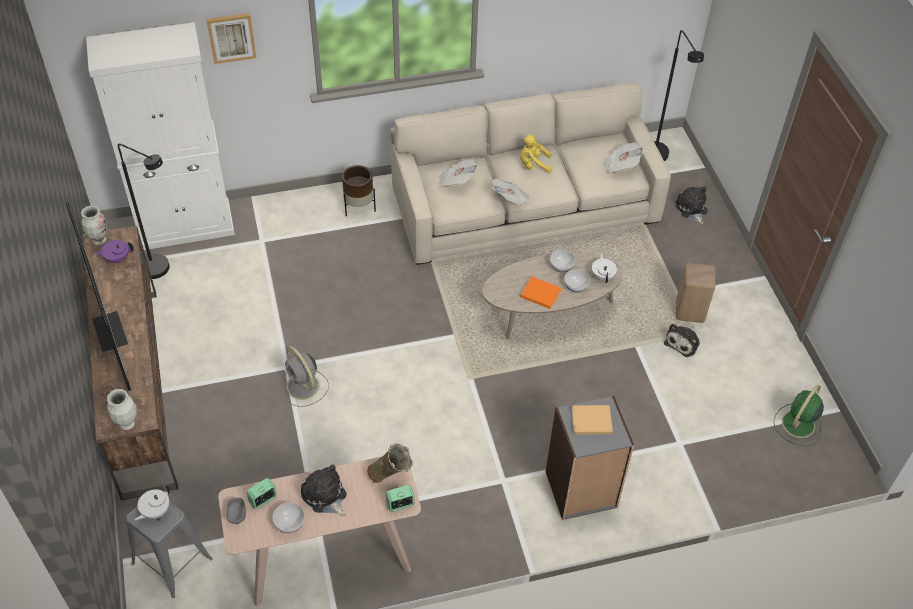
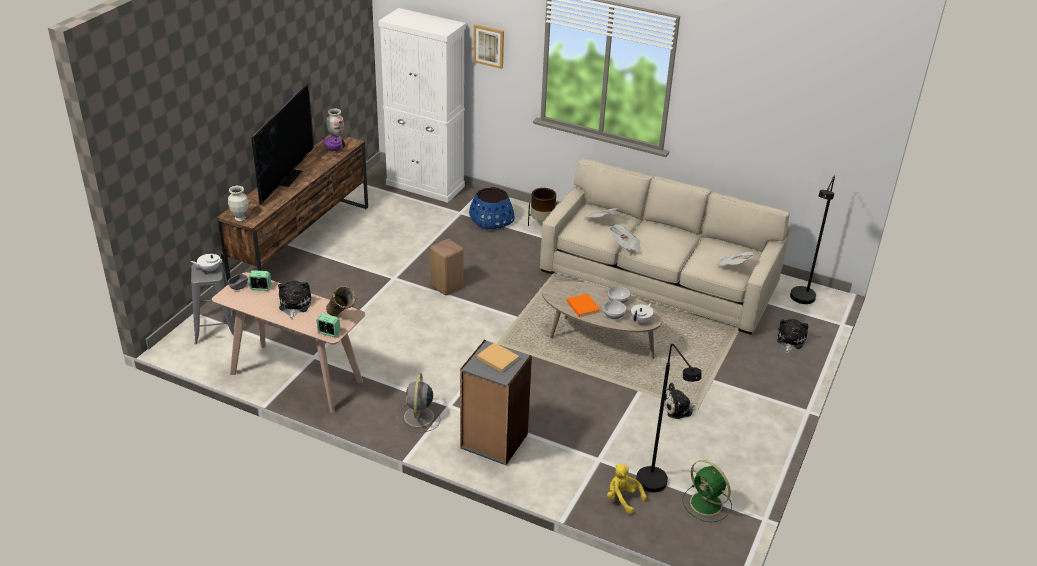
camera: 40 degrees right, 15 degrees down
black floor lamp [118,144,169,279] -> black floor lamp moved to [636,344,701,492]
bowl [272,502,304,533] -> none
grey fan [279,346,329,407] -> grey fan moved to [397,373,440,432]
yellow plush toy [520,135,552,173] -> yellow plush toy moved to [607,464,647,514]
beige stool [676,262,716,323] -> beige stool moved to [430,239,464,295]
green fan [774,385,824,446] -> green fan turned 120 degrees counterclockwise [682,460,732,523]
none -> blue planter [469,187,515,230]

